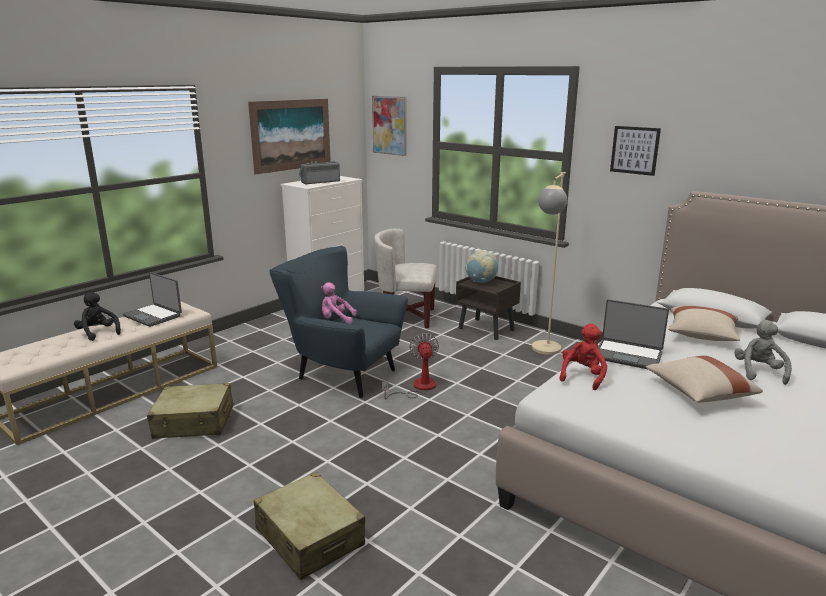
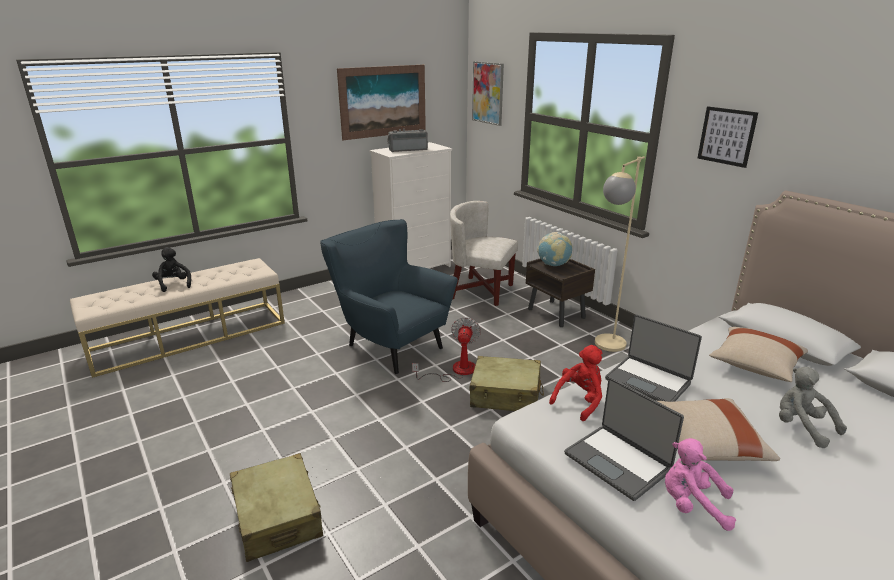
camera: 15 degrees right, 5 degrees up
laptop [123,272,182,327] -> laptop moved to [564,377,684,501]
beige suitcase [147,383,233,439] -> beige suitcase moved to [470,356,544,411]
pink plush toy [321,283,357,324] -> pink plush toy moved to [665,438,736,531]
grey plush toy [734,320,792,385] -> grey plush toy turned 60 degrees counterclockwise [779,367,847,448]

